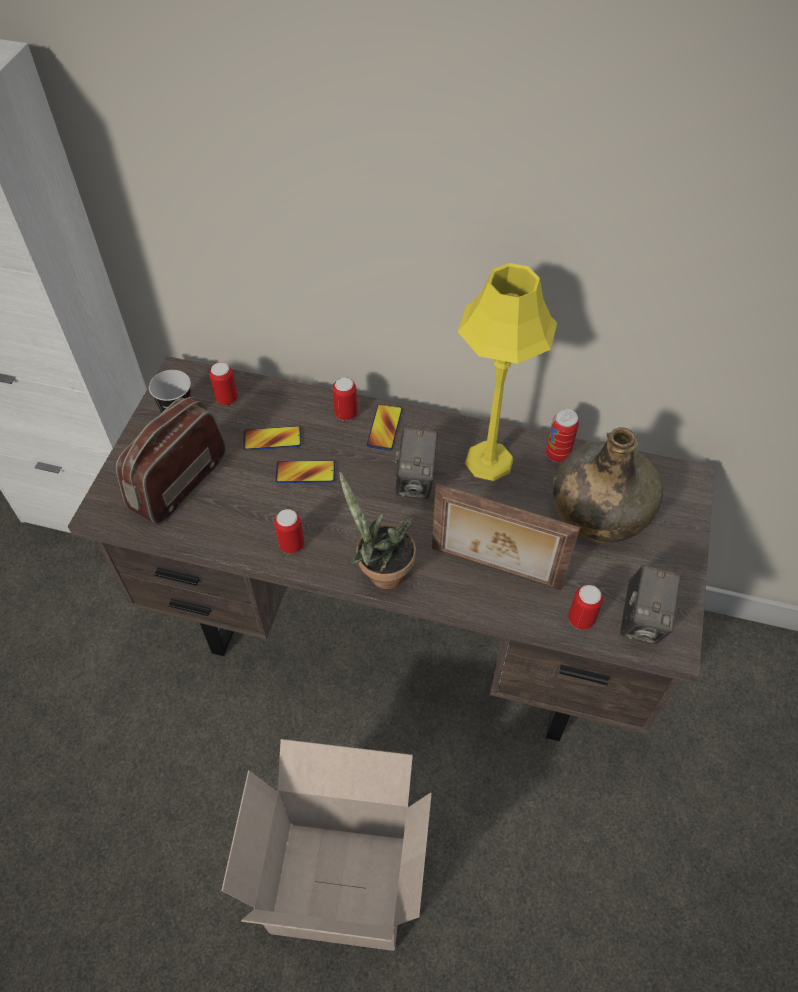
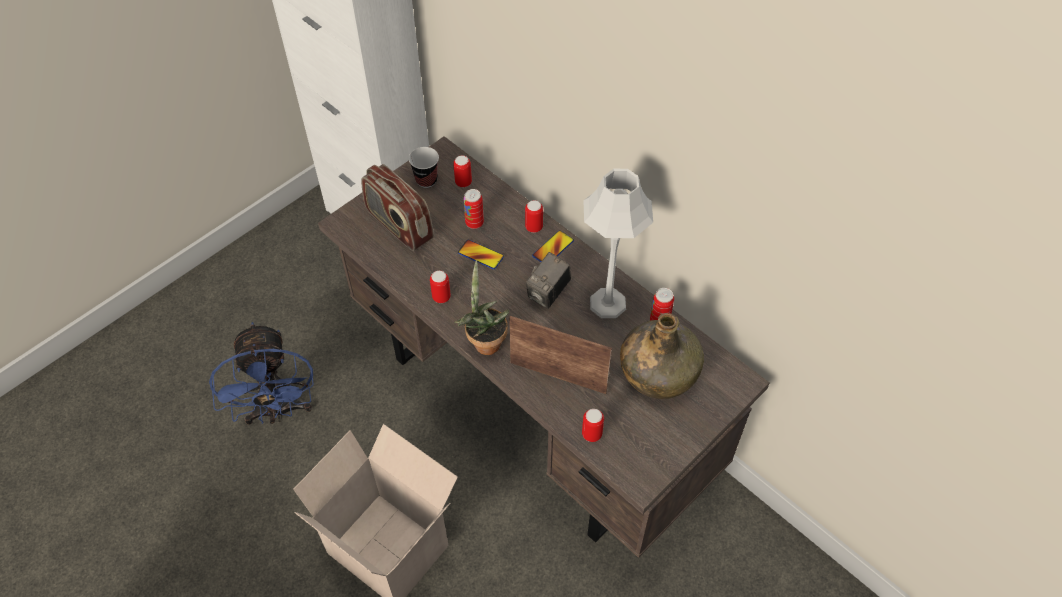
camera: 30 degrees right, 0 degrees up
radio [116,397,226,525] -> radio turned 105 degrees counterclockwise [361,164,434,251]
phone [243,426,301,450] -> can [463,189,484,229]
picture frame [432,484,580,590] -> picture frame turned 150 degrees clockwise [509,316,612,394]
yellow table lamp [457,263,557,481] -> grey table lamp [583,169,653,318]
camera [620,565,681,644] -> none
none -> blue fan [209,322,314,425]

